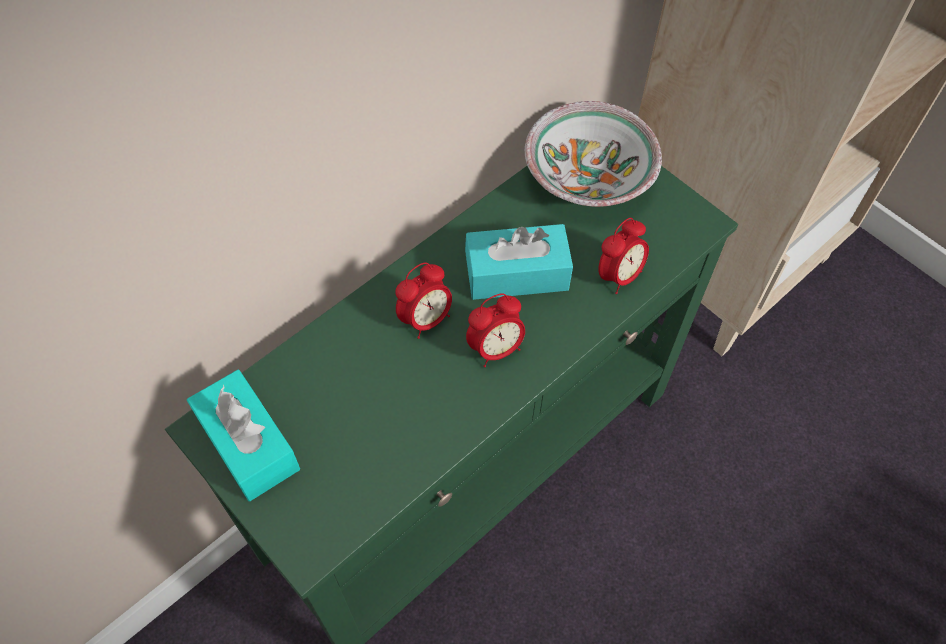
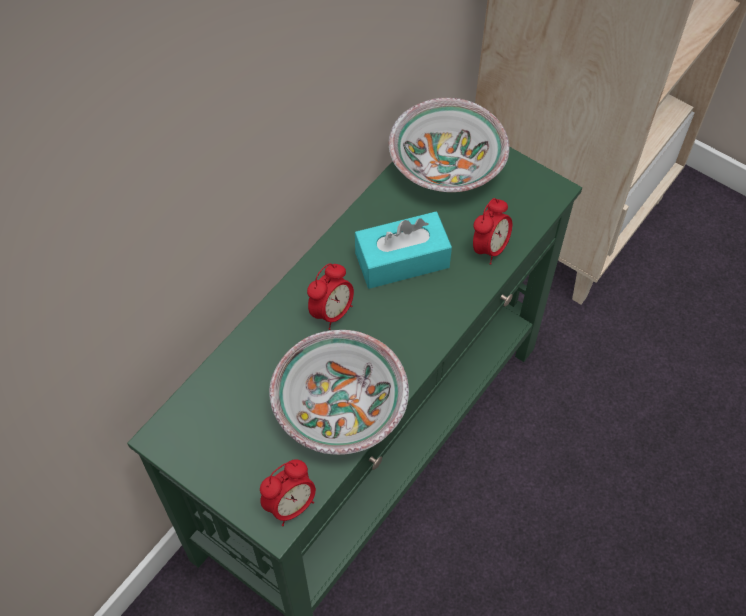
camera: 10 degrees left, 0 degrees up
turquoise tissue box [187,370,300,501] -> none
alarm clock [466,293,525,367] -> alarm clock moved to [260,459,316,526]
none -> bowl [269,330,409,455]

